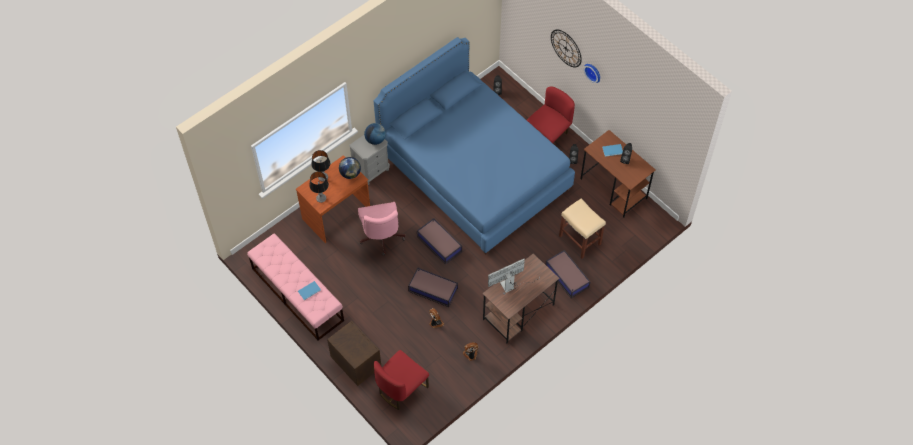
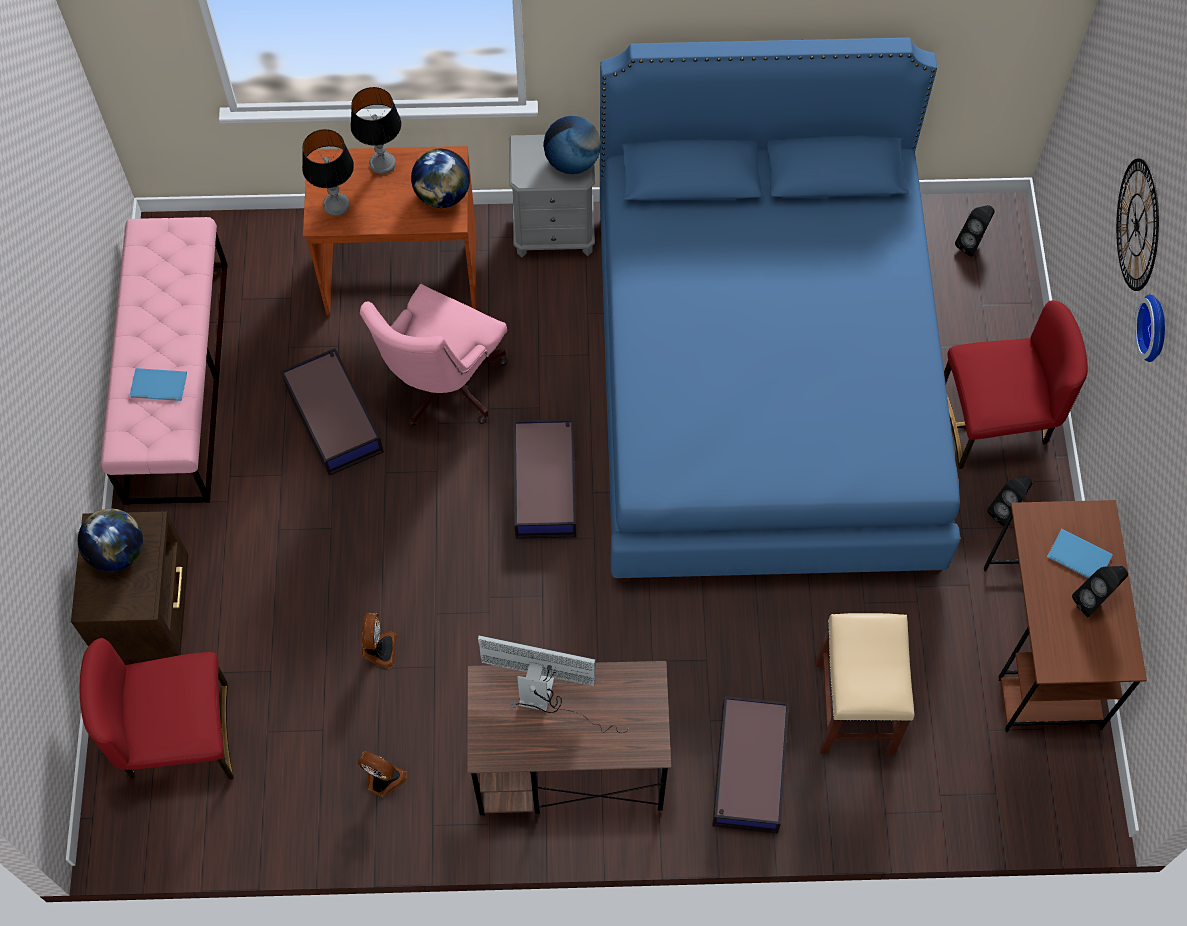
camera: 40 degrees right, 5 degrees up
storage box [408,268,458,307] -> storage box moved to [281,348,384,476]
none -> globe [78,509,143,572]

